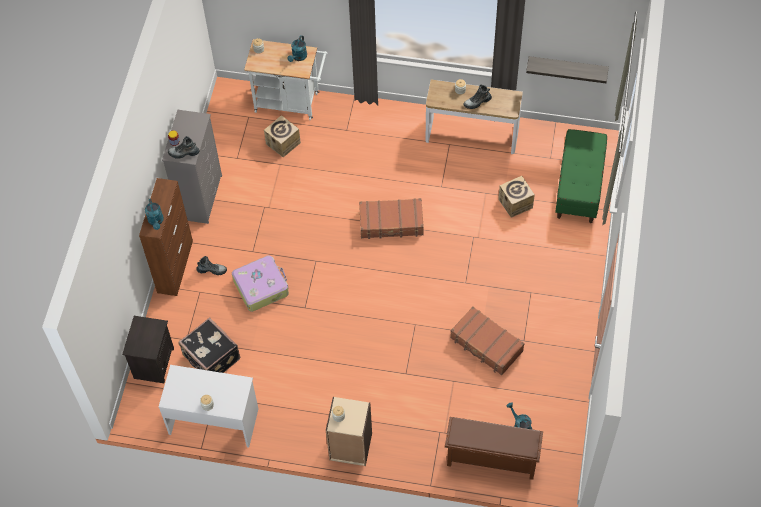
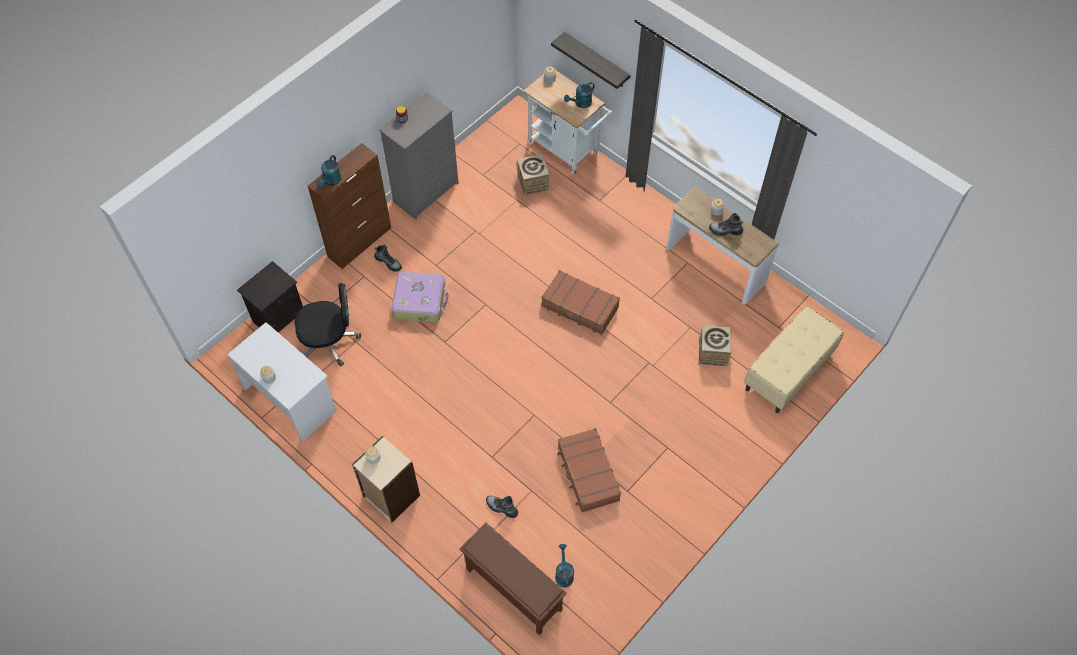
camera: 30 degrees right, 0 degrees up
boot [168,136,200,159] -> boot moved to [486,496,518,518]
black suitcase [178,317,240,373] -> black office chair [295,283,361,366]
shelf [526,56,609,83] -> shelf moved to [551,32,631,89]
green bench [555,129,607,223] -> beige bench [744,306,844,413]

